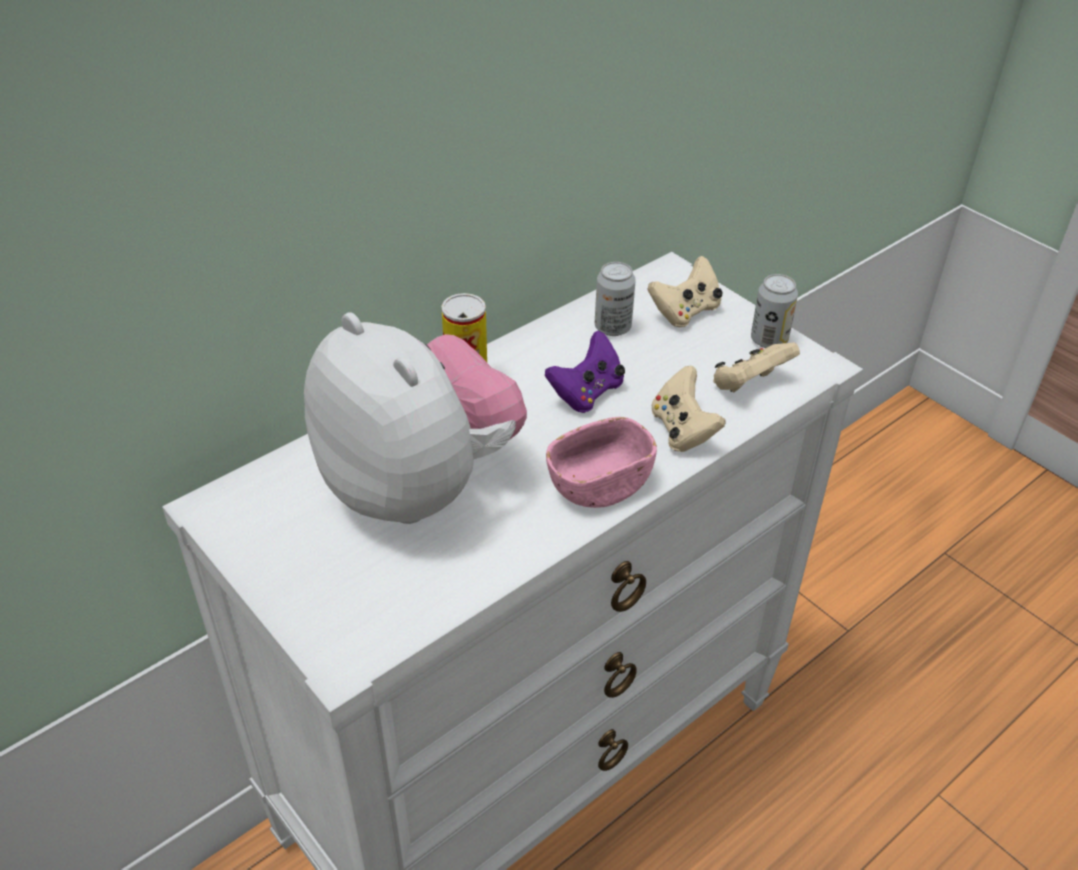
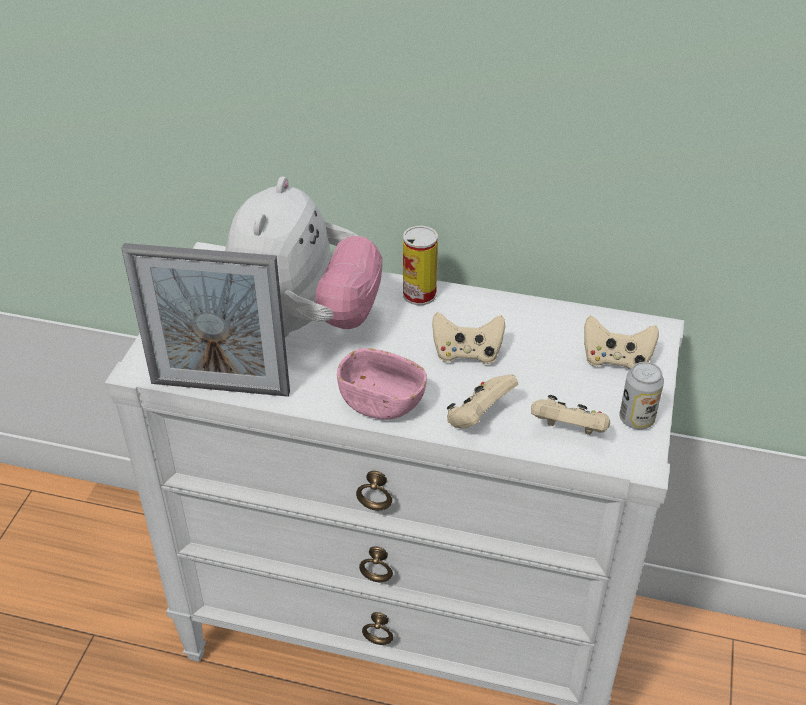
camera: 55 degrees right, 0 degrees up
purple game controller [545,331,625,413] -> beige game controller [432,312,505,364]
can [595,262,636,336] -> none
none -> picture frame [121,243,290,397]

